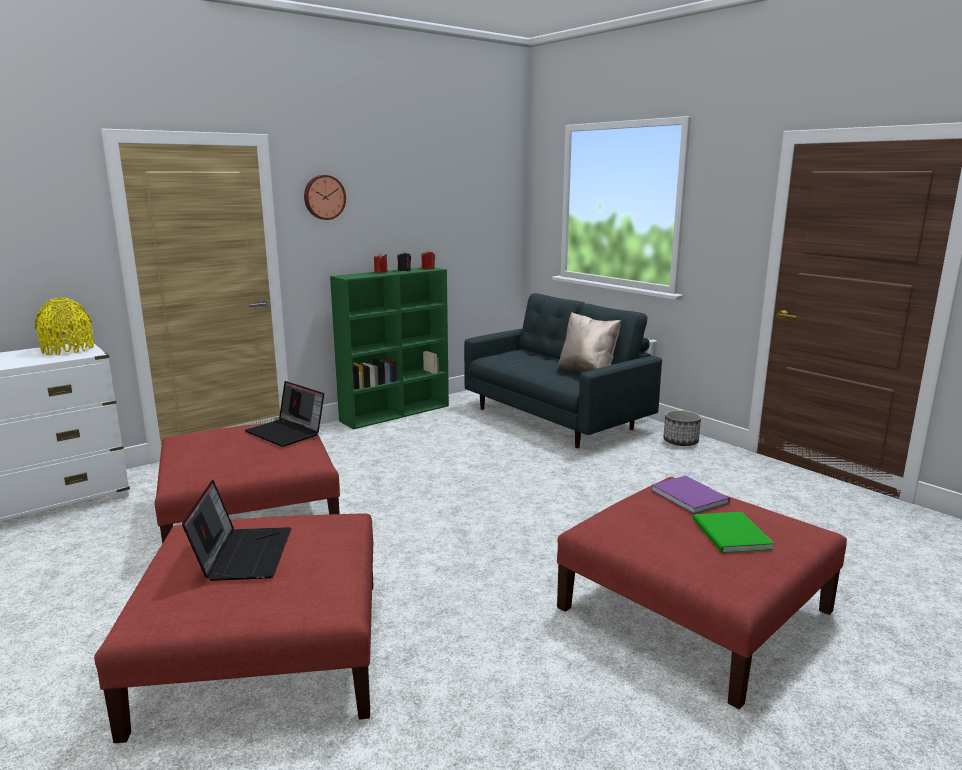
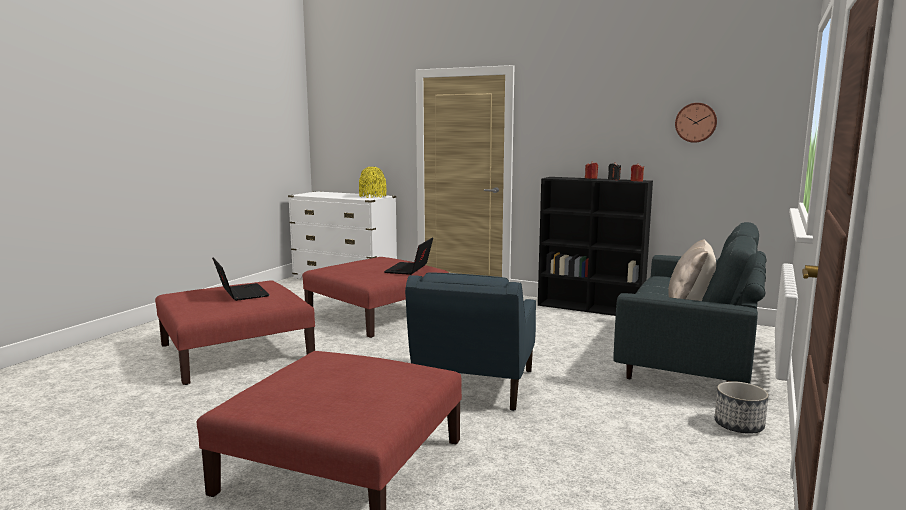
camera: 65 degrees right, 5 degrees down
laptop [182,480,291,581] -> laptop turned 90 degrees counterclockwise [212,258,270,301]
wall clock [304,175,346,220] -> wall clock moved to [675,103,717,143]
green bookcase [330,267,449,429] -> black bookcase [538,177,653,316]
purple book [651,476,730,514] -> none
green book [693,512,774,553] -> none
none -> blue armchair [405,273,536,411]

